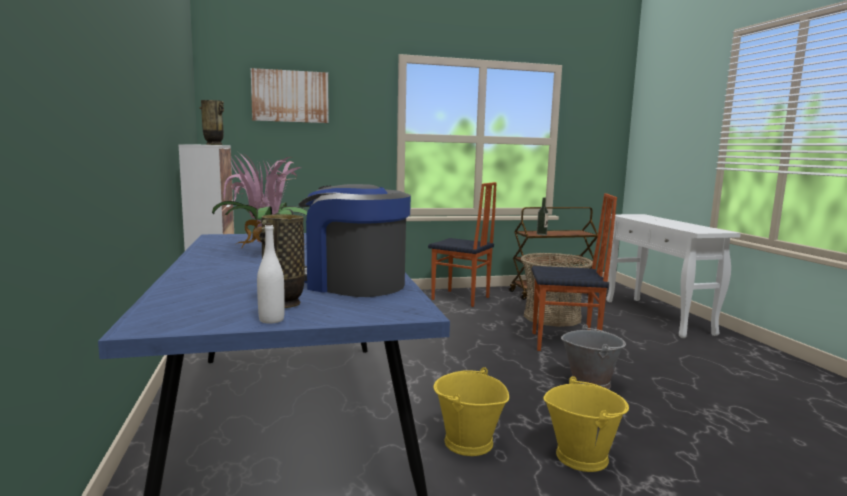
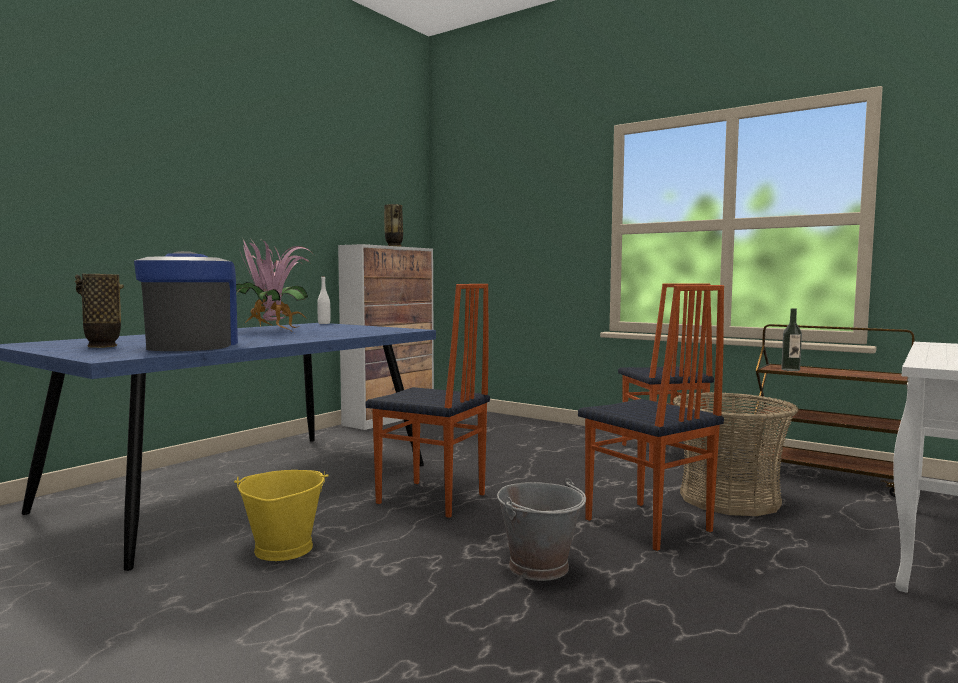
camera: 50 degrees right, 5 degrees down
picture [251,68,329,123] -> none
white bottle [257,223,285,324] -> white bottle moved to [317,276,330,324]
yellow bucket [543,376,629,472] -> none
none -> chair [365,284,490,518]

